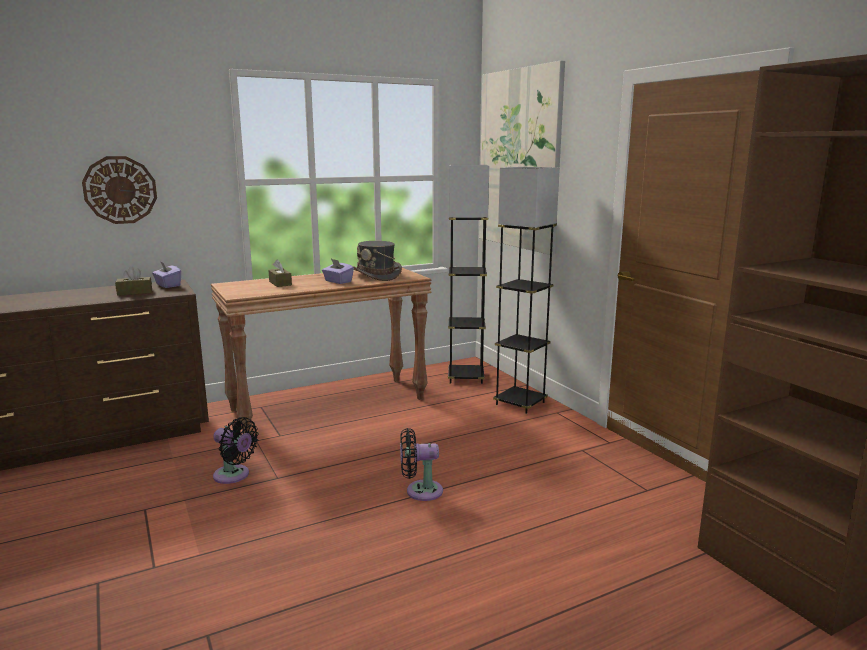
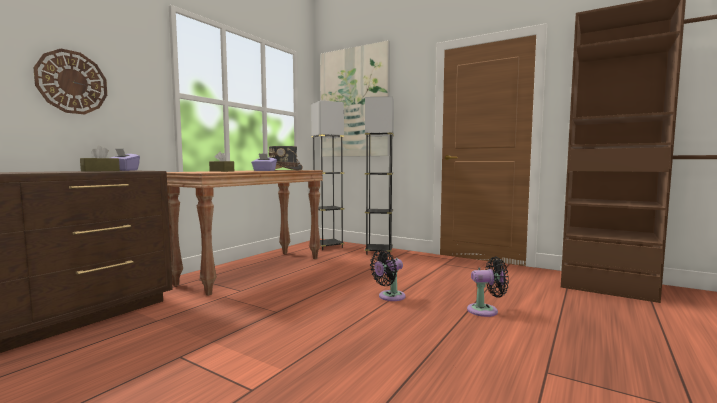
camera: 30 degrees left, 10 degrees down
black fan [213,417,259,484] -> black fan moved to [467,257,509,317]

